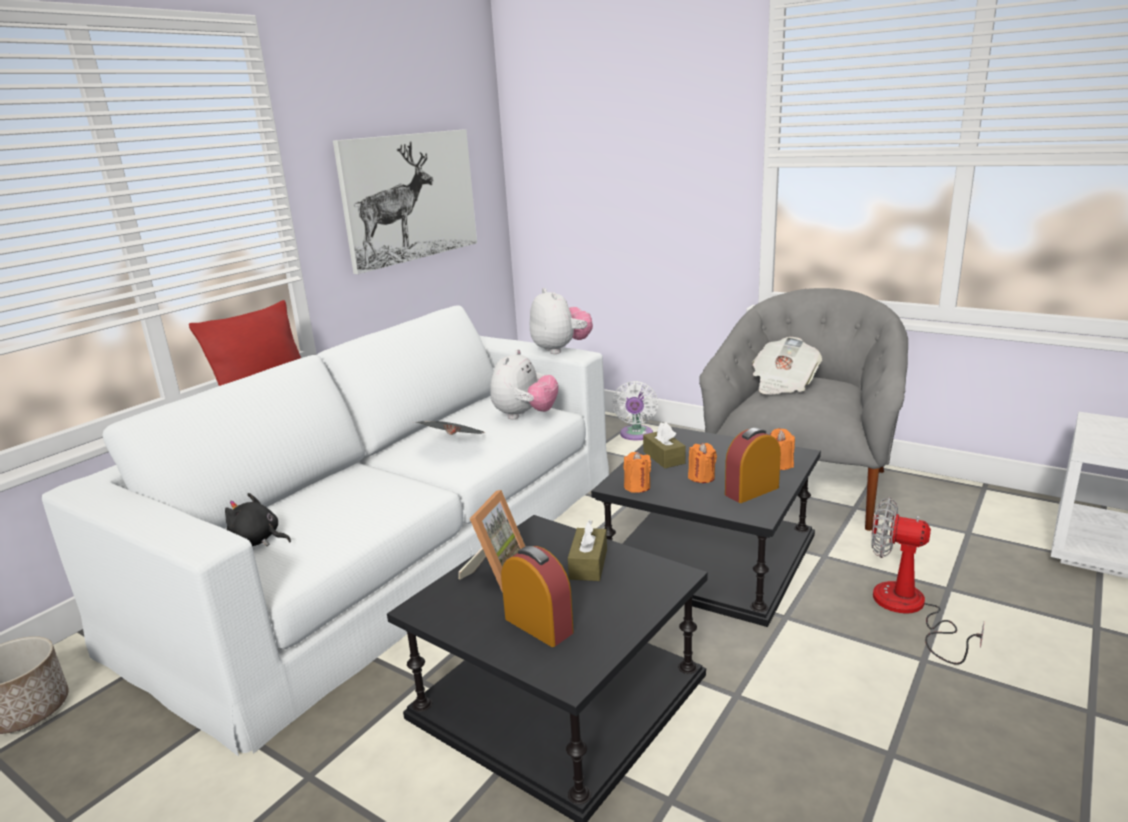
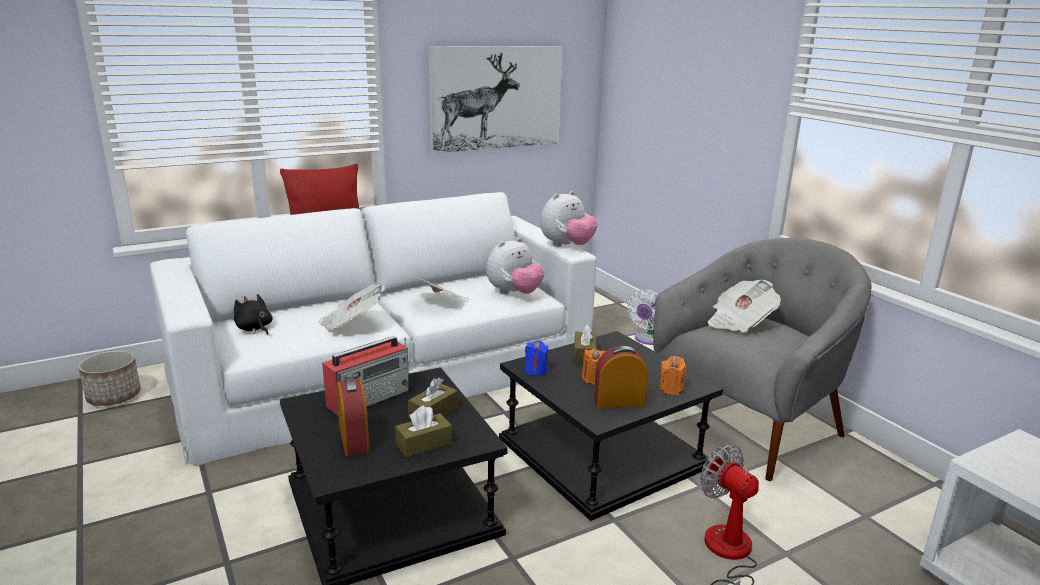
camera: 25 degrees right, 0 degrees up
picture frame [458,490,525,592] -> radio [322,336,409,416]
plush toy [530,288,593,354] -> plush toy turned 45 degrees clockwise [540,191,598,247]
orange candle [623,452,651,493] -> blue candle [525,341,549,376]
none -> newspaper [319,284,385,331]
none -> brown tissue box [395,406,452,458]

